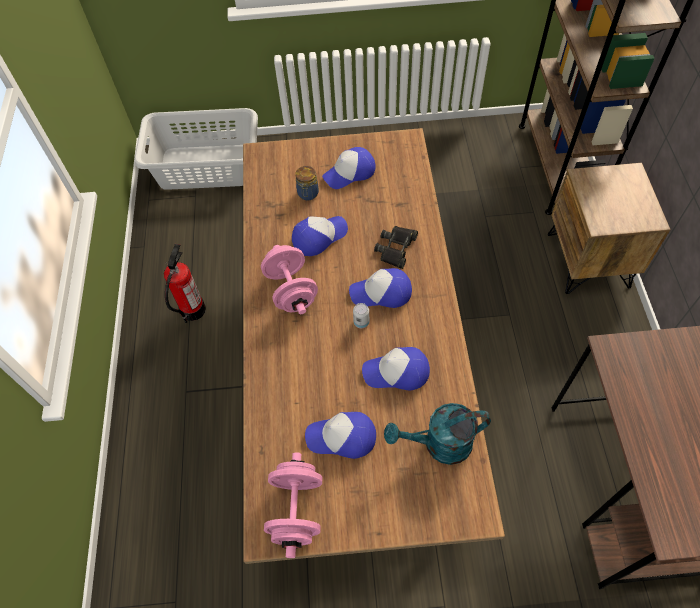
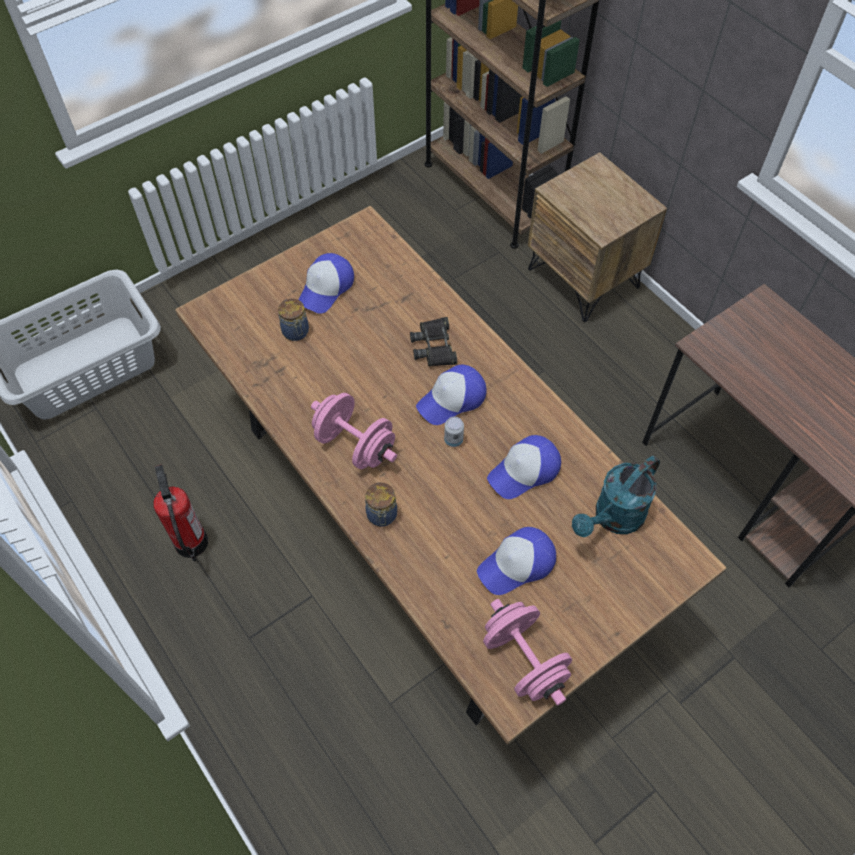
camera: 35 degrees left, 0 degrees up
cap [292,216,348,256] -> none
none -> jar [365,482,397,527]

